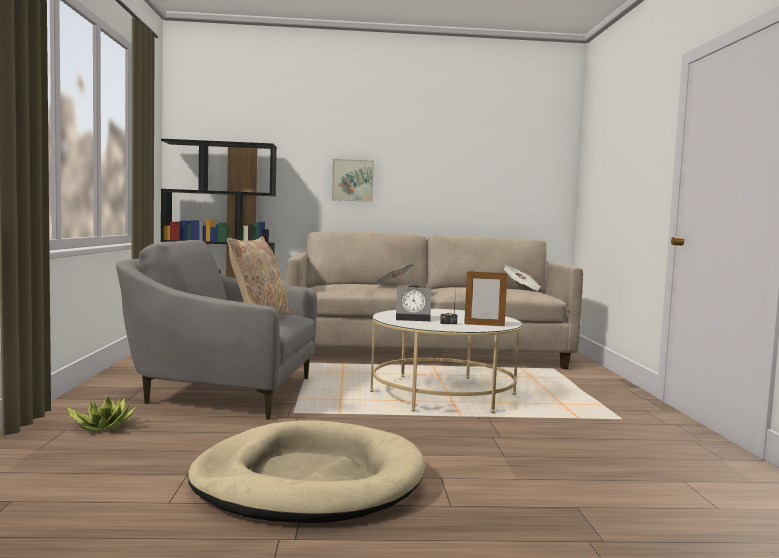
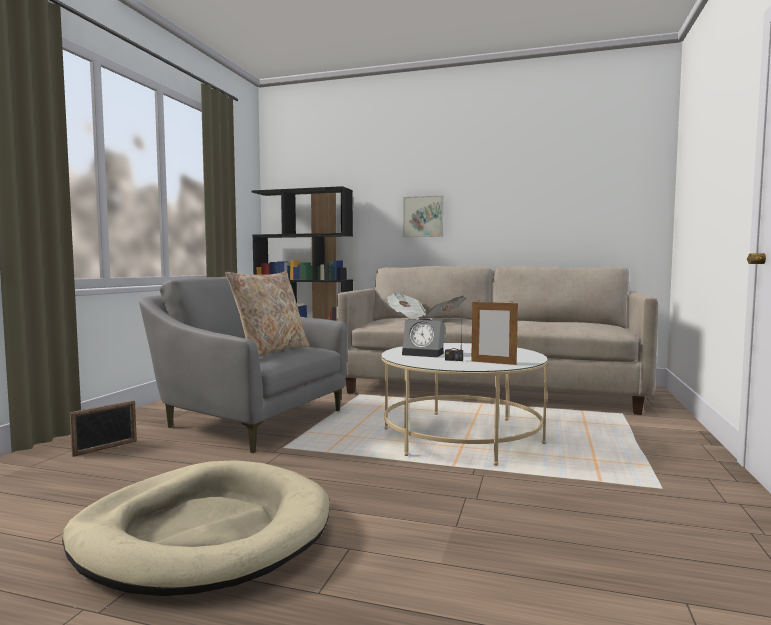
camera: 20 degrees right, 0 degrees up
potted plant [67,396,137,432] -> picture frame [70,400,137,457]
newspaper [504,265,541,291] -> newspaper moved to [387,293,426,319]

